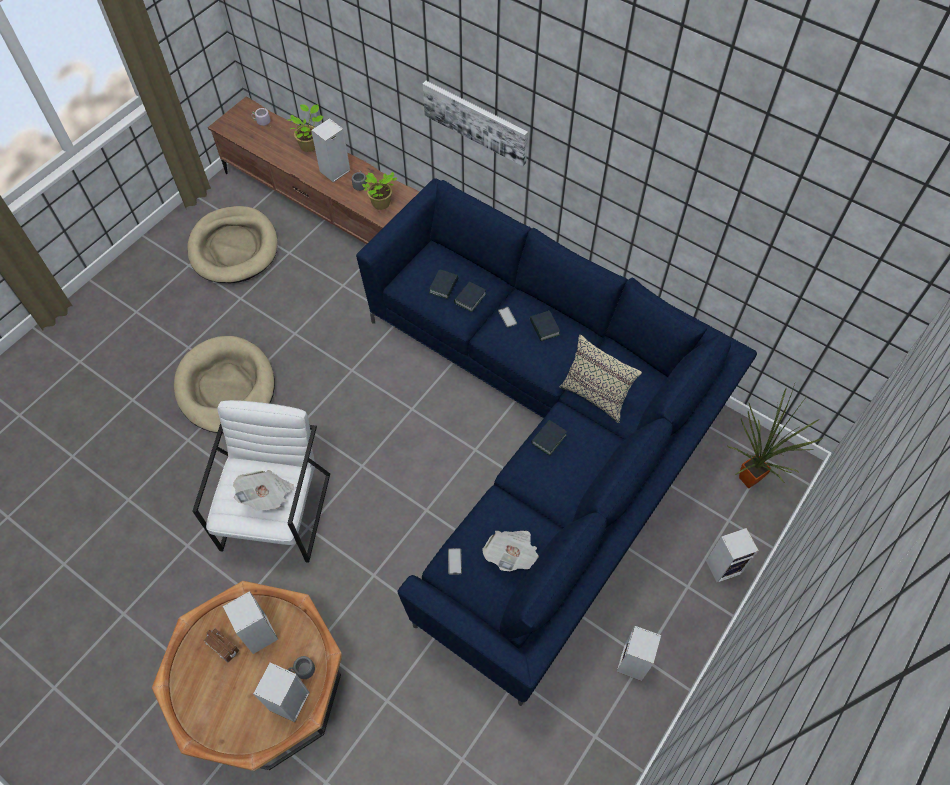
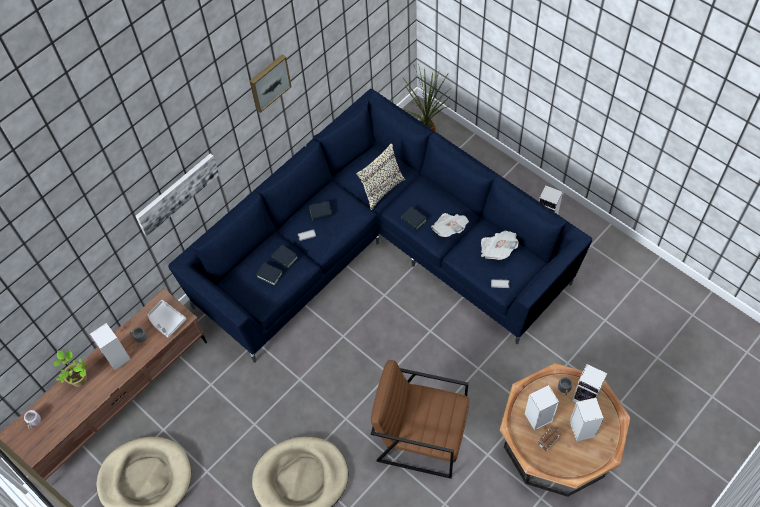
camera: 80 degrees left, 0 degrees up
white armchair [192,400,330,563] -> brown armchair [371,360,470,479]
newspaper [233,470,294,511] -> newspaper moved to [431,213,469,237]
potted plant [362,172,397,210] -> grey tray [148,300,187,338]
speaker [706,528,759,583] -> speaker moved to [570,398,604,441]
none -> picture [250,54,292,113]

